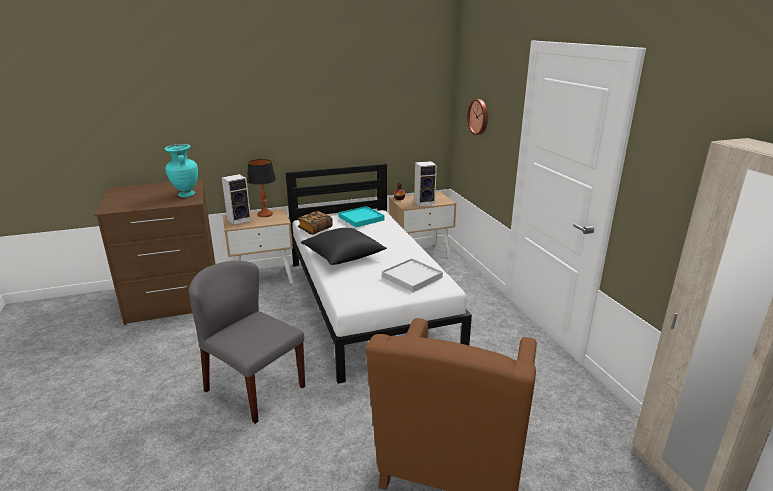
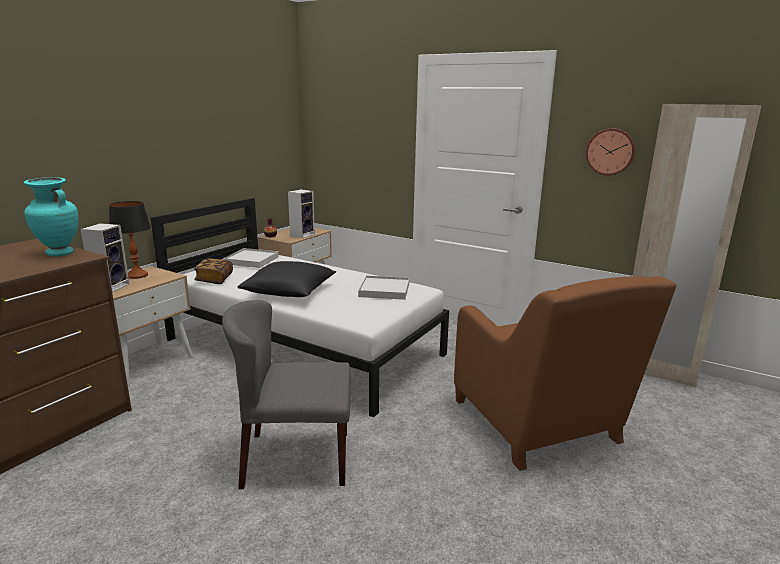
camera: 40 degrees left, 5 degrees down
turquoise tray [338,206,385,227] -> white tray [223,248,279,268]
wall clock [467,99,488,135] -> wall clock moved to [586,128,635,176]

